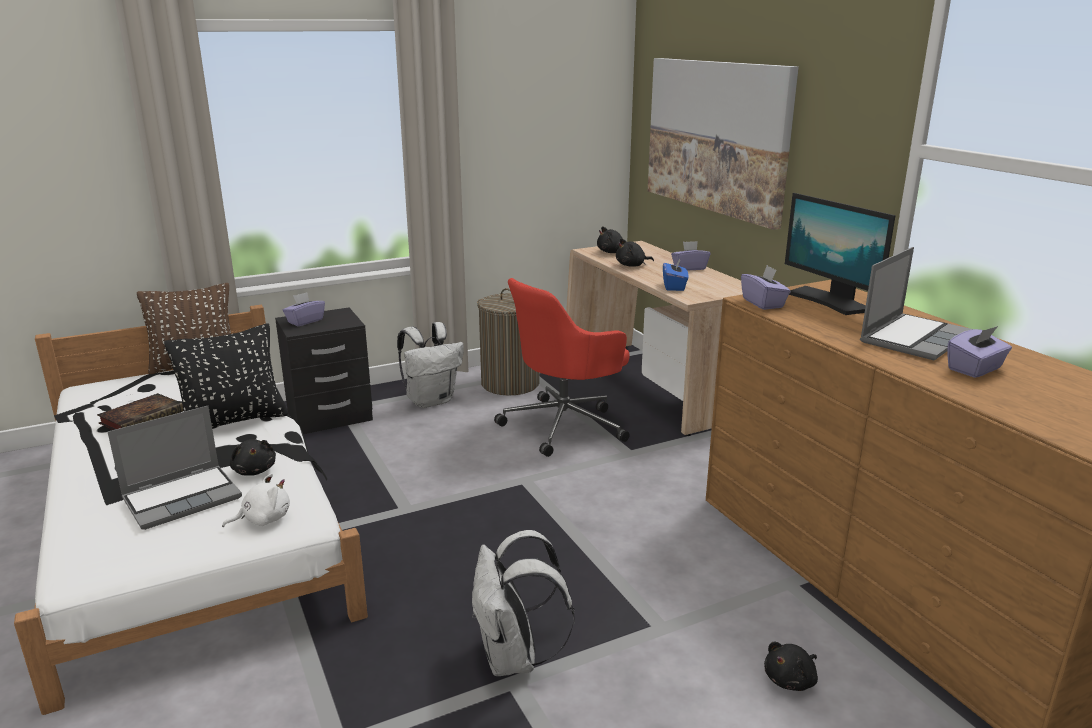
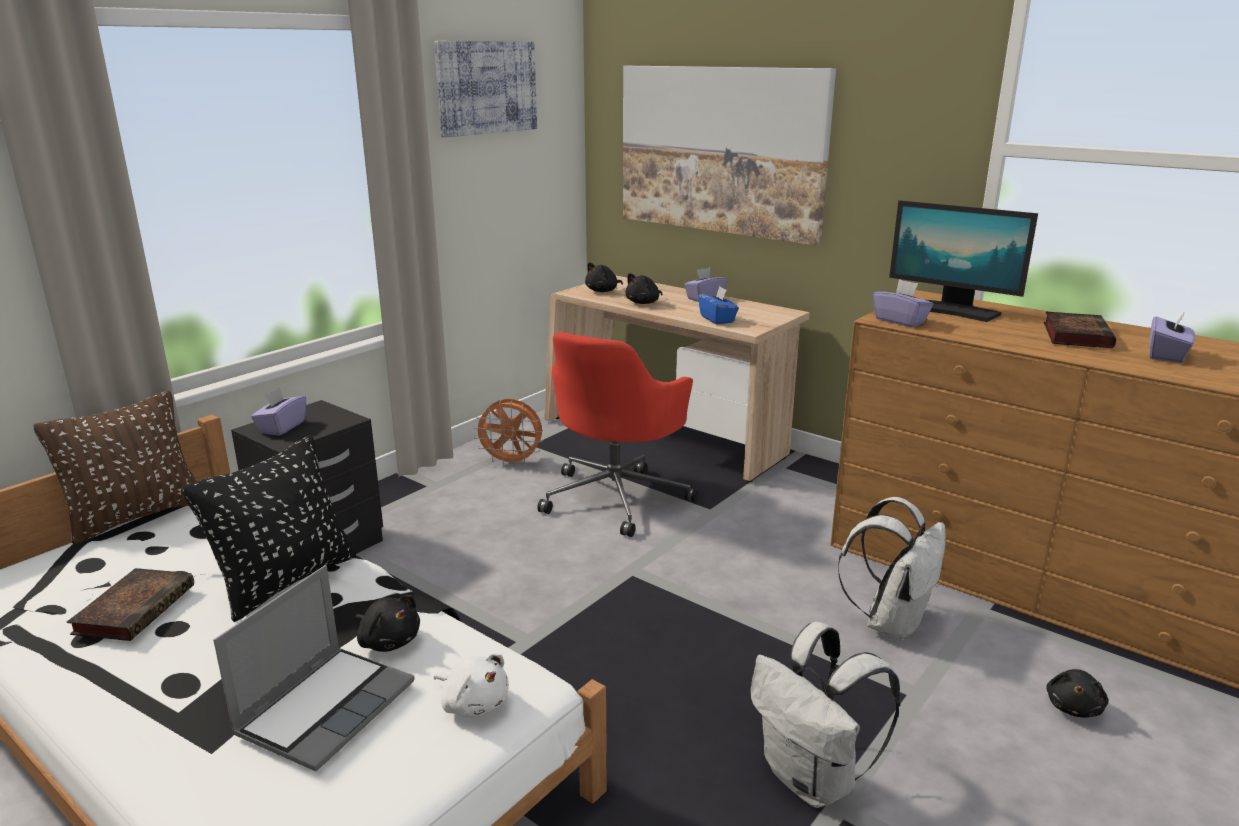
camera: 25 degrees left, 0 degrees up
white plush toy [222,473,290,527] -> white plush toy turned 90 degrees clockwise [433,653,509,718]
white backpack [397,322,464,408] -> white backpack moved to [838,497,946,641]
laundry basket [477,288,540,395] -> orange fan [473,399,543,467]
laptop [860,247,973,361] -> book [1044,312,1116,348]
none -> picture [434,41,537,137]

